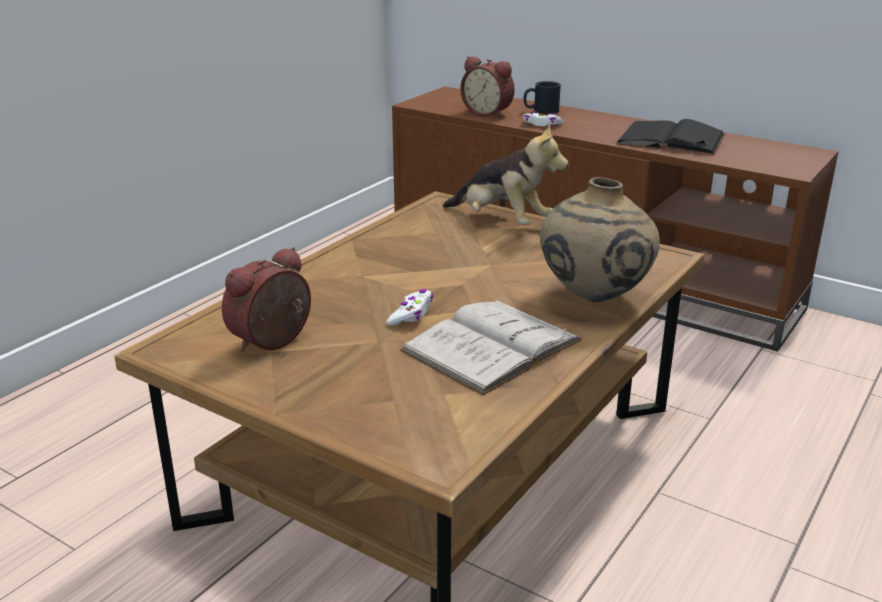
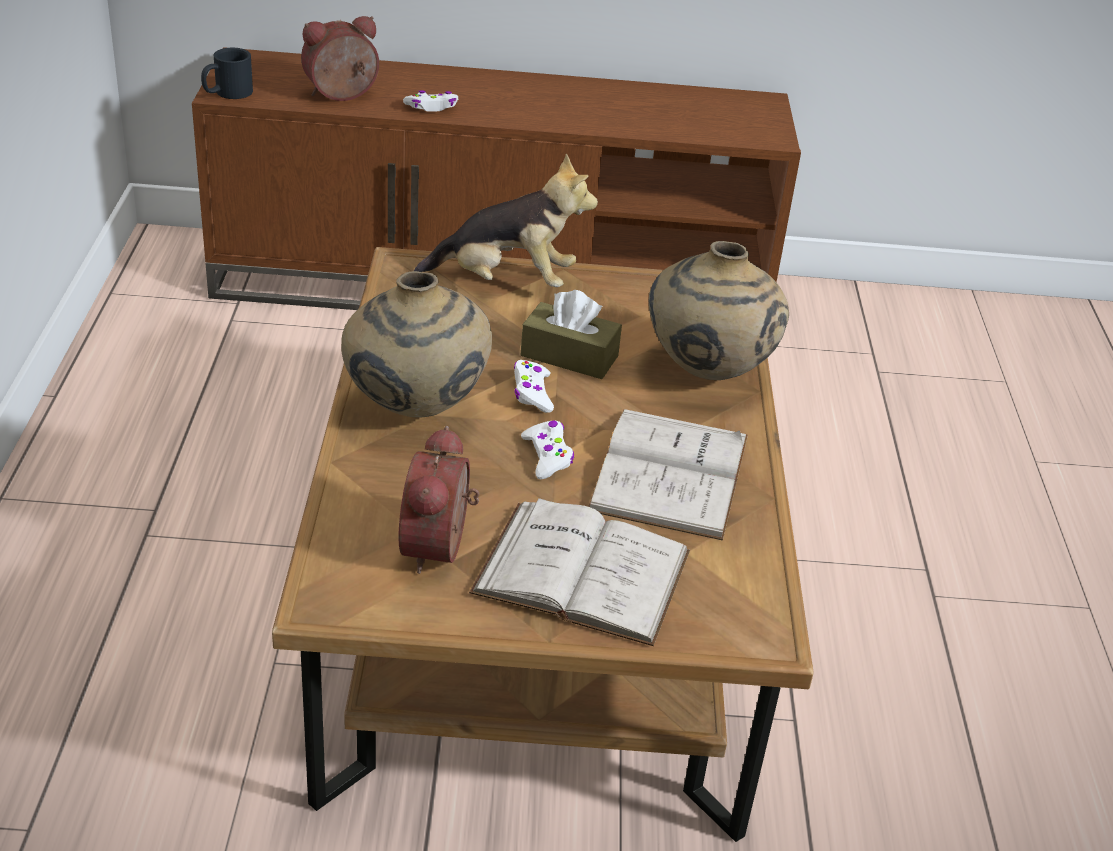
camera: 35 degrees left, 10 degrees up
alarm clock [460,56,515,118] -> alarm clock turned 150 degrees clockwise [301,16,379,101]
black mug [524,81,561,114] -> black mug moved to [201,48,253,99]
black book [616,119,725,155] -> none
none -> beige vase [341,271,492,417]
none -> white book [469,498,690,646]
none -> white game controller [514,360,554,413]
none -> brown tissue box [521,290,622,379]

